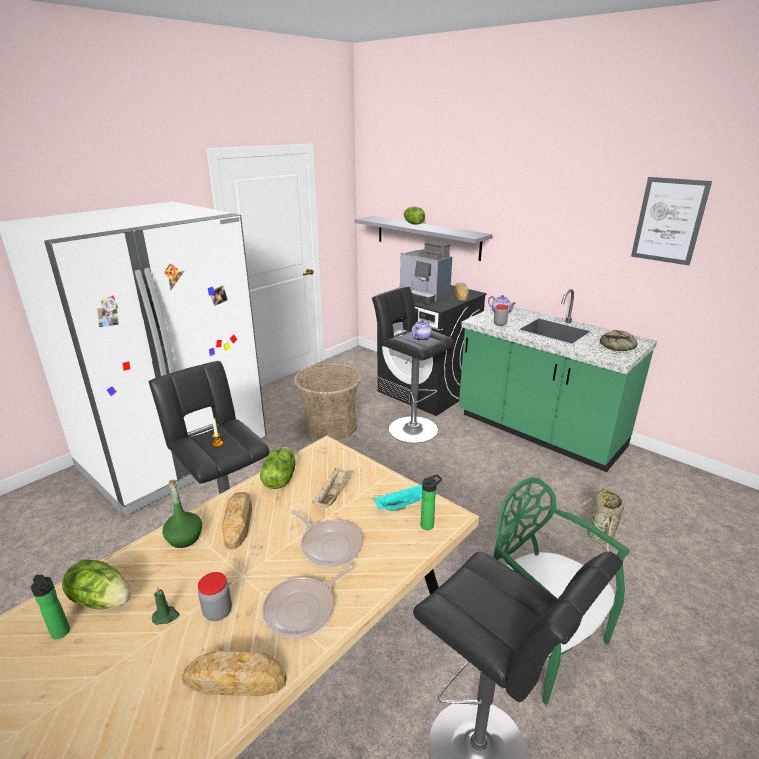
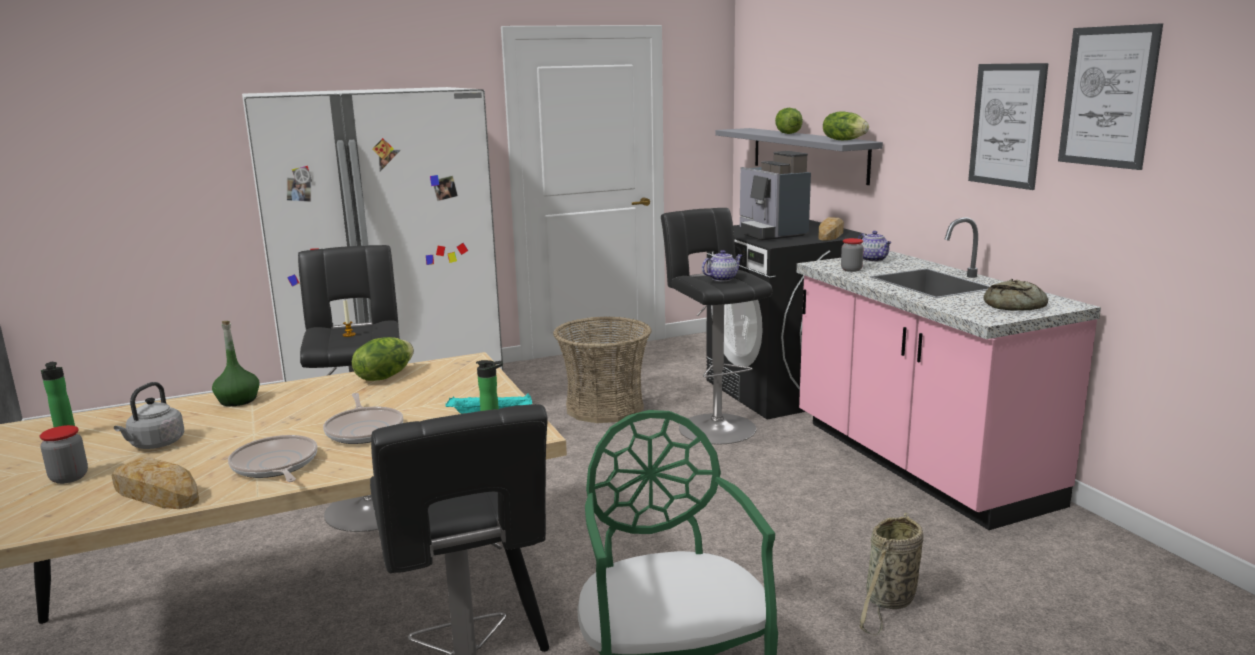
camera: 25 degrees right, 10 degrees down
lettuce [62,559,131,609] -> lettuce moved to [823,111,869,140]
green candle [152,587,180,625] -> grey kettle [114,382,184,449]
jar [198,572,232,621] -> jar moved to [39,425,88,484]
bread [222,492,252,549] -> none
frying pan [262,565,354,638] -> frying pan turned 75 degrees clockwise [228,435,317,482]
beige tray [312,468,353,508] -> none
green counter [459,289,657,472] -> pink counter [797,217,1101,530]
none -> picture [968,63,1049,190]

